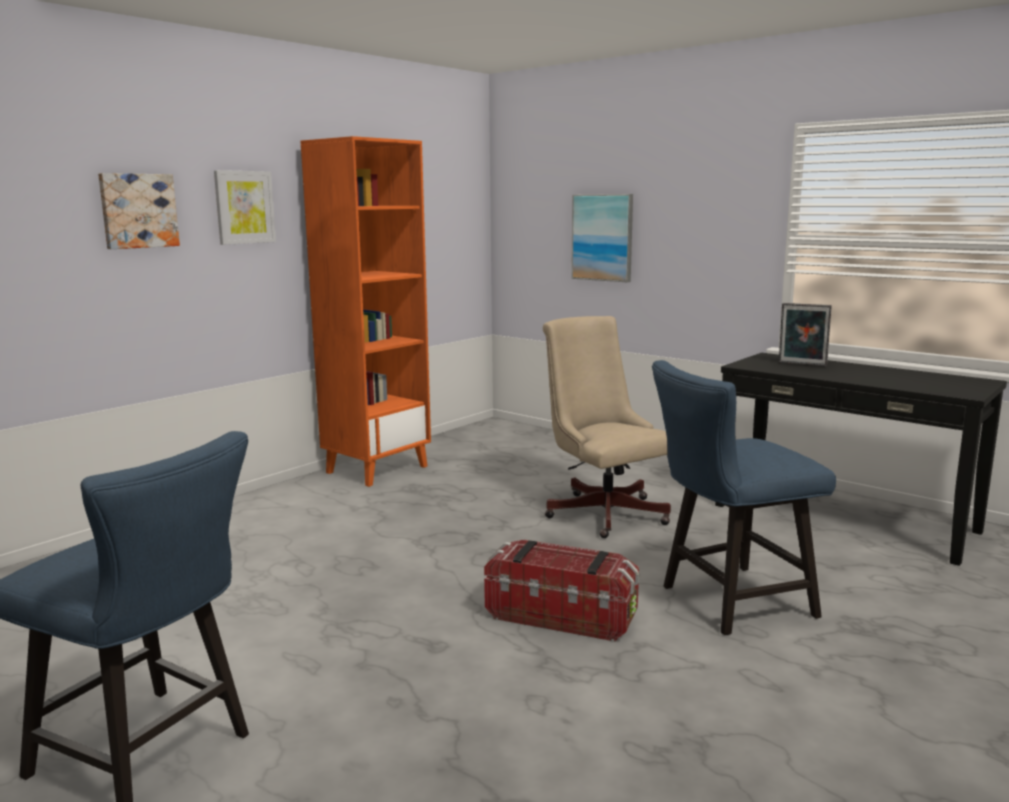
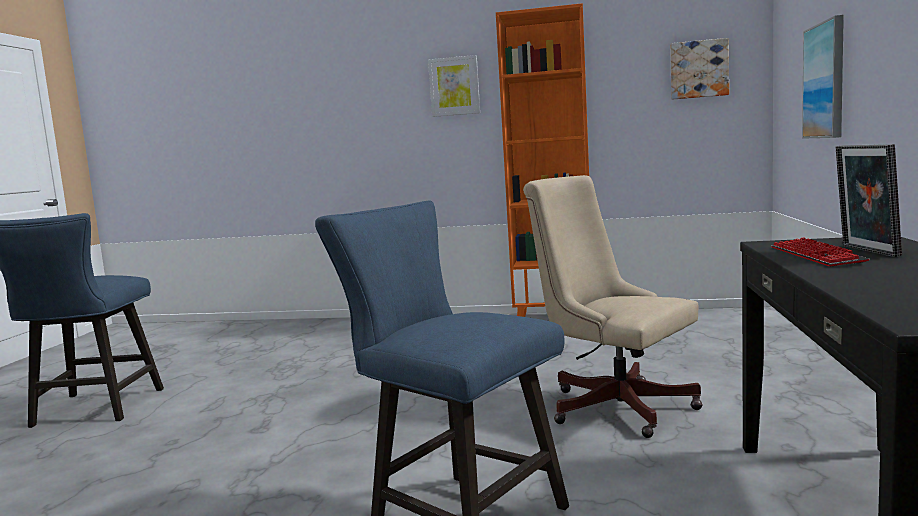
camera: 60 degrees right, 5 degrees down
picture [98,173,180,249] -> picture moved to [670,38,729,100]
storage box [484,540,639,642] -> none
beige office chair [543,316,671,538] -> beige office chair turned 75 degrees counterclockwise [523,175,703,438]
none -> keyboard [771,237,869,266]

